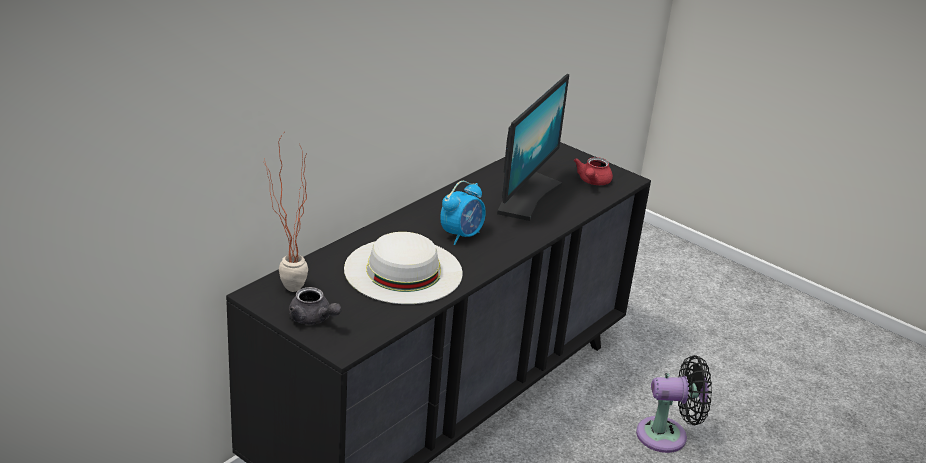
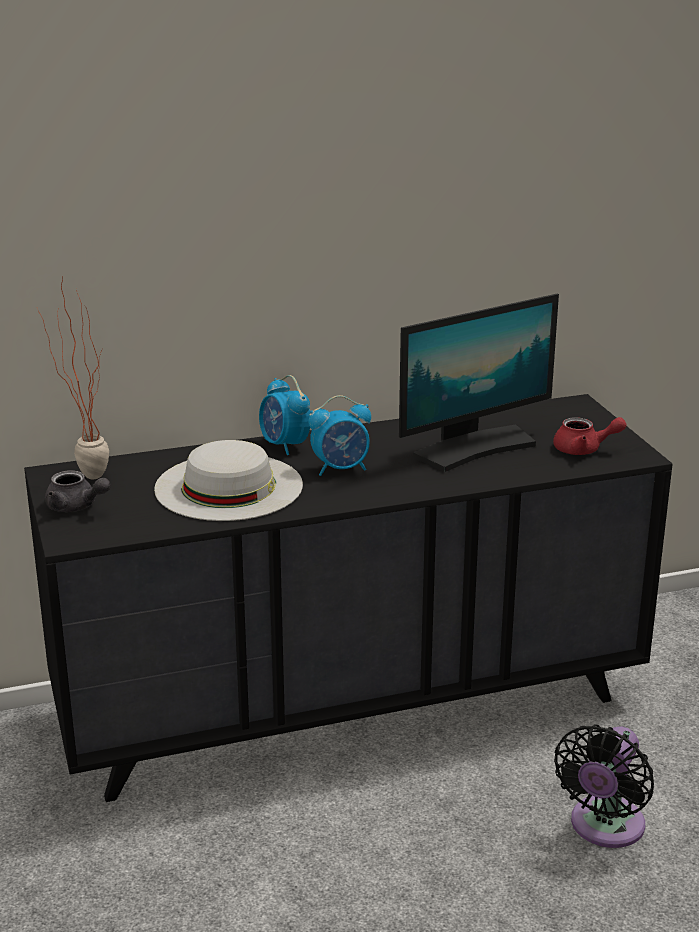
camera: 35 degrees right, 5 degrees down
grey teapot [289,287,342,325] -> grey teapot turned 45 degrees counterclockwise [45,470,111,512]
red teapot [574,157,613,185] -> red teapot turned 135 degrees counterclockwise [553,417,627,455]
black fan [636,355,712,453] -> black fan turned 90 degrees clockwise [554,724,654,848]
none -> alarm clock [259,375,310,455]

